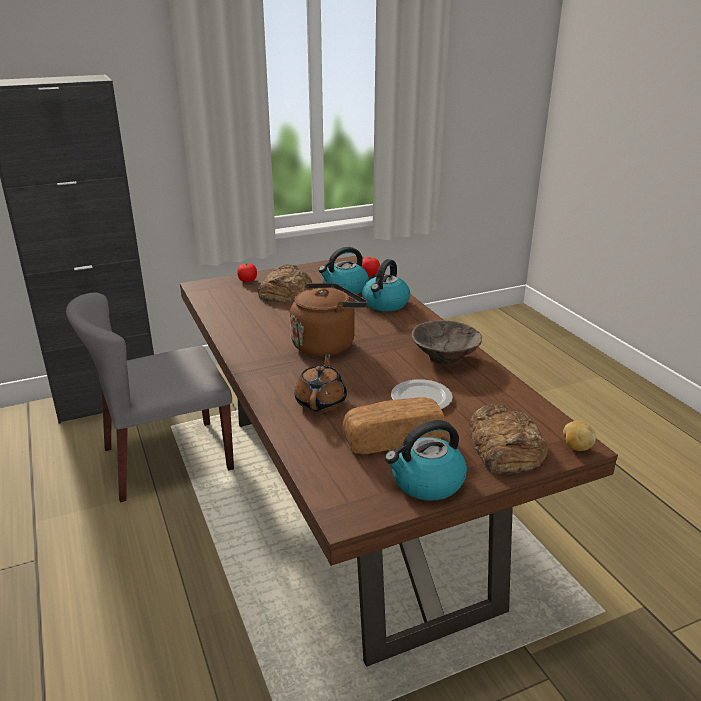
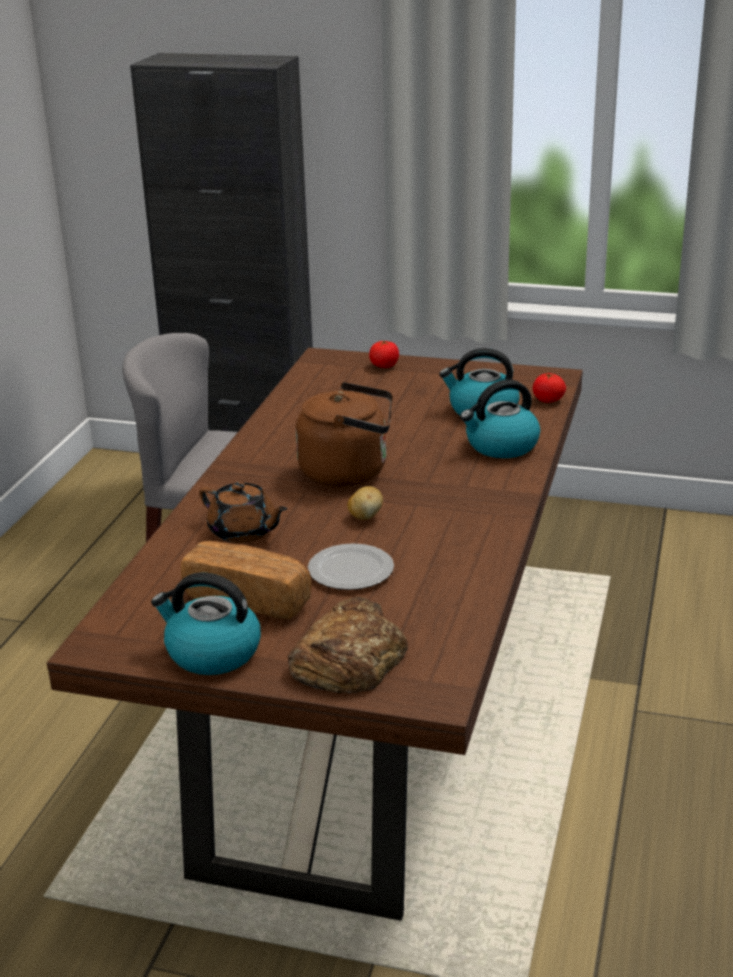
camera: 40 degrees right, 0 degrees up
bread [258,264,312,302] -> none
brown teapot [295,354,347,412] -> brown teapot turned 75 degrees clockwise [199,482,287,543]
brown bowl [411,320,482,365] -> none
potato [563,421,596,451] -> potato moved to [347,486,383,520]

